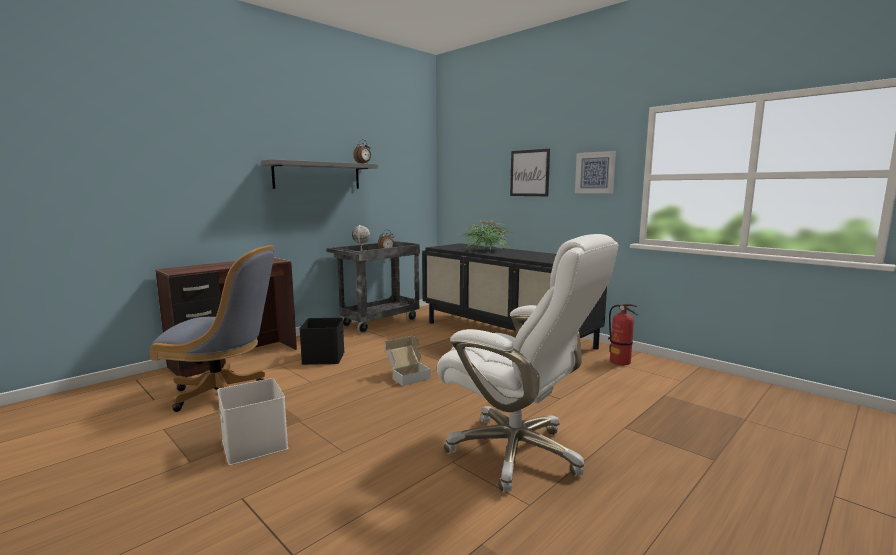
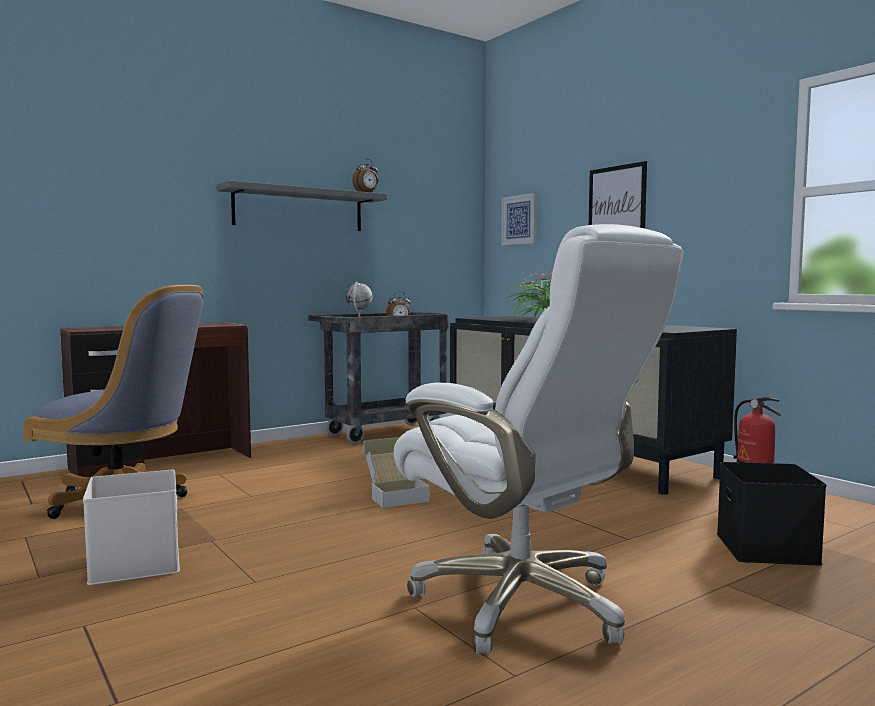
camera: 10 degrees right, 5 degrees down
black storage box [299,318,345,365] -> black storage box moved to [717,462,826,566]
picture [575,151,616,193] -> picture moved to [501,193,537,245]

